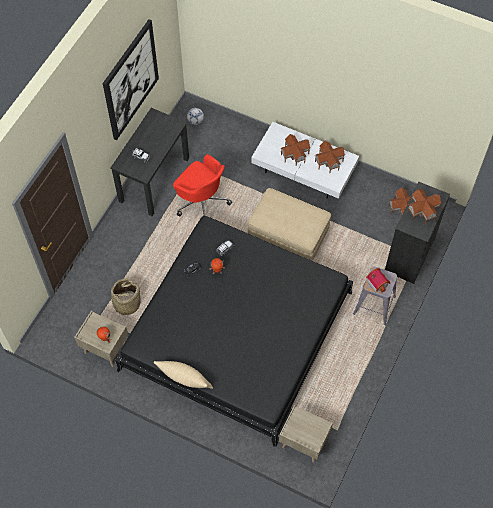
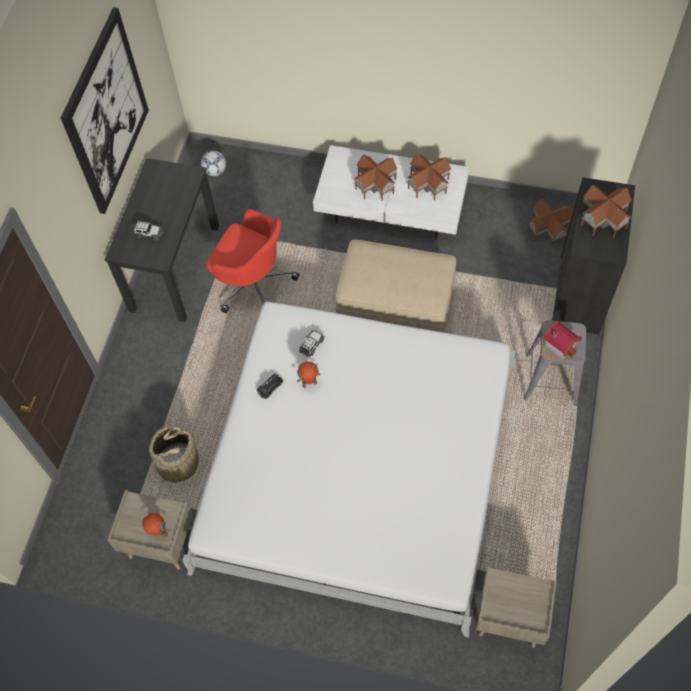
camera: 10 degrees left, 0 degrees up
black bed [115,216,353,447] -> white bed [182,302,516,637]
beige pillow [154,361,213,389] -> none

